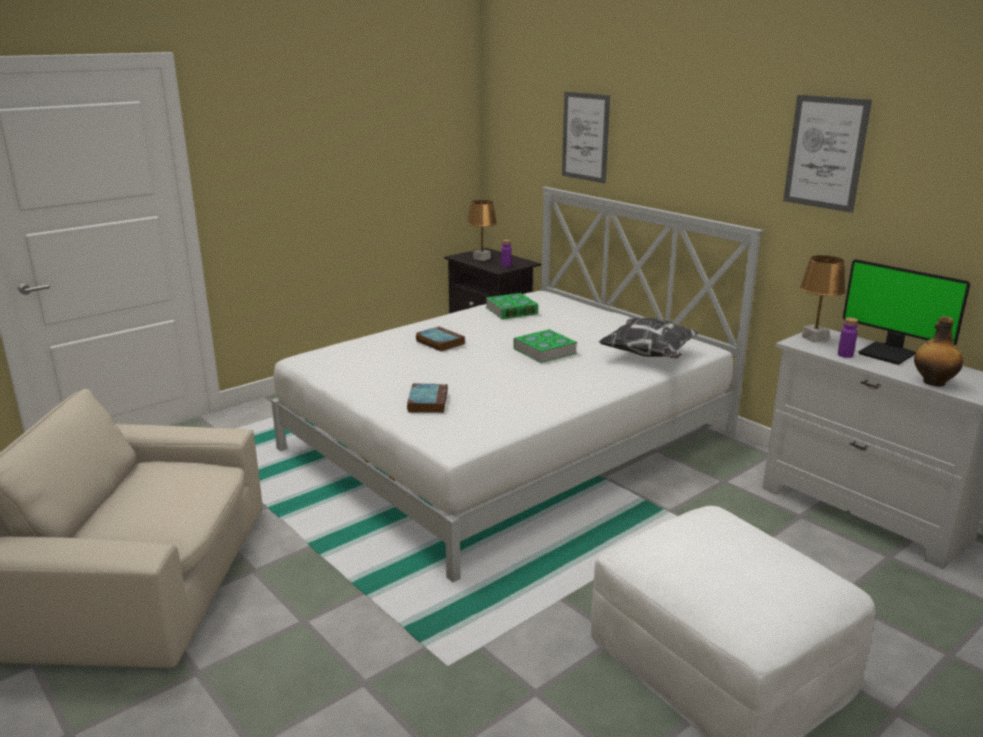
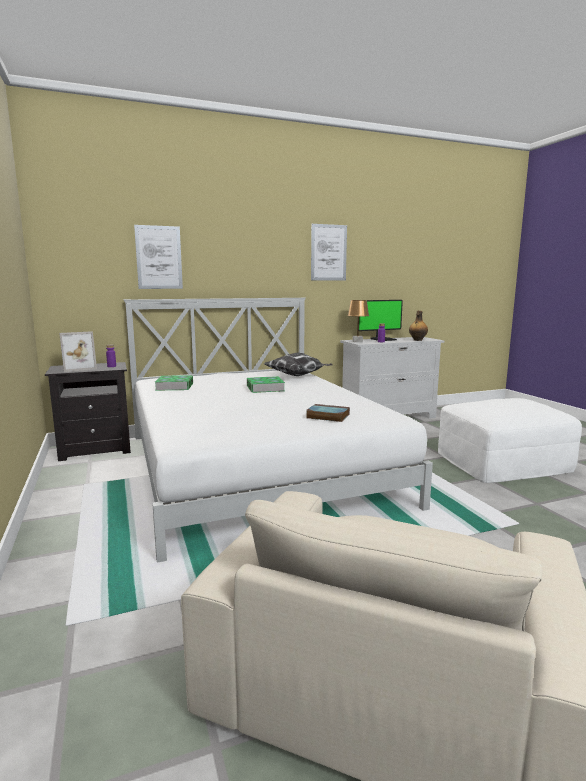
camera: 70 degrees left, 10 degrees down
book [416,326,465,352] -> none
brown table lamp [467,200,497,261] -> picture frame [59,331,97,372]

